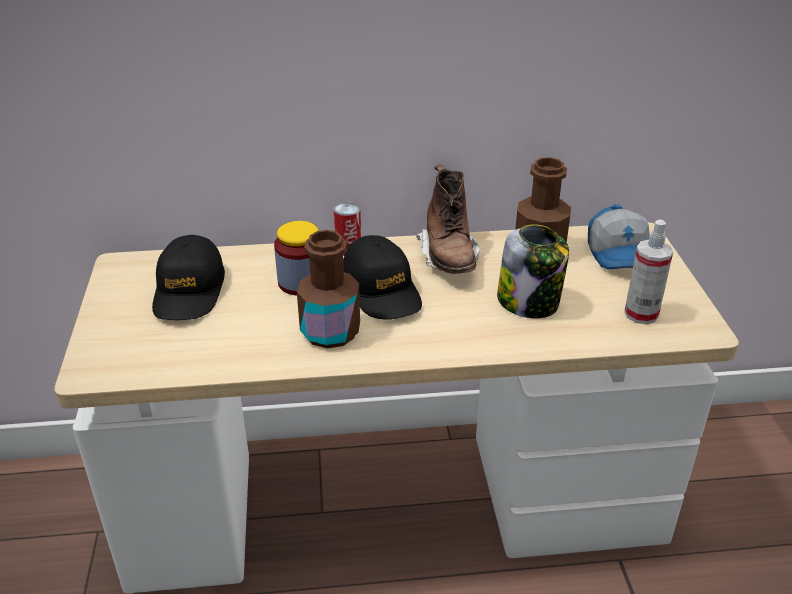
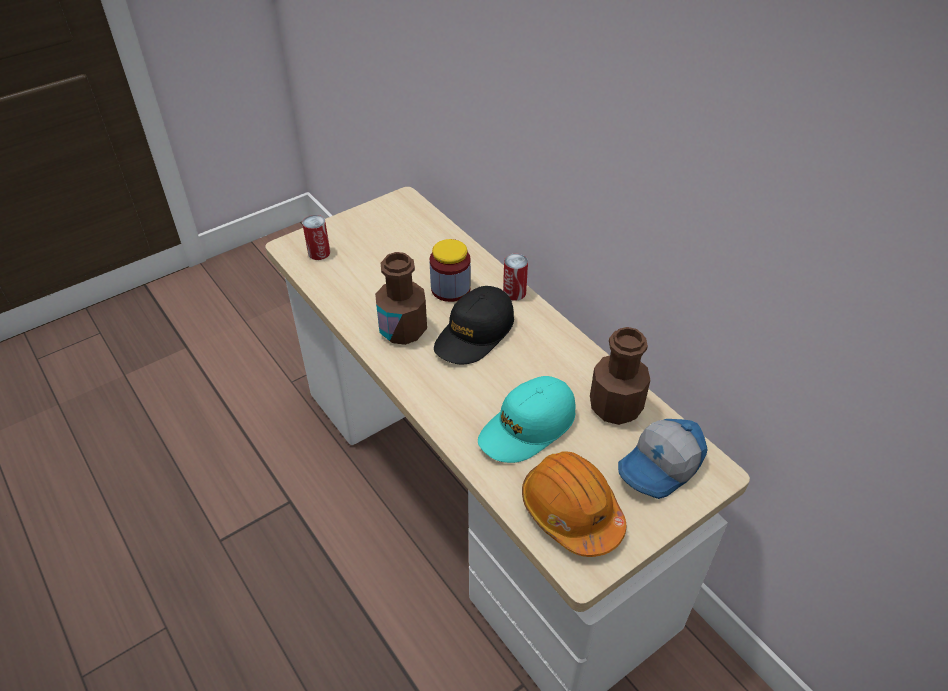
camera: 60 degrees right, 10 degrees up
black cap [152,235,225,320] -> none
brown boot [417,164,480,274] -> none
jar [497,224,569,318] -> turquoise cap [478,376,576,463]
spray bottle [624,220,673,324] -> orange hard hat [522,451,627,557]
none -> can [302,215,330,260]

